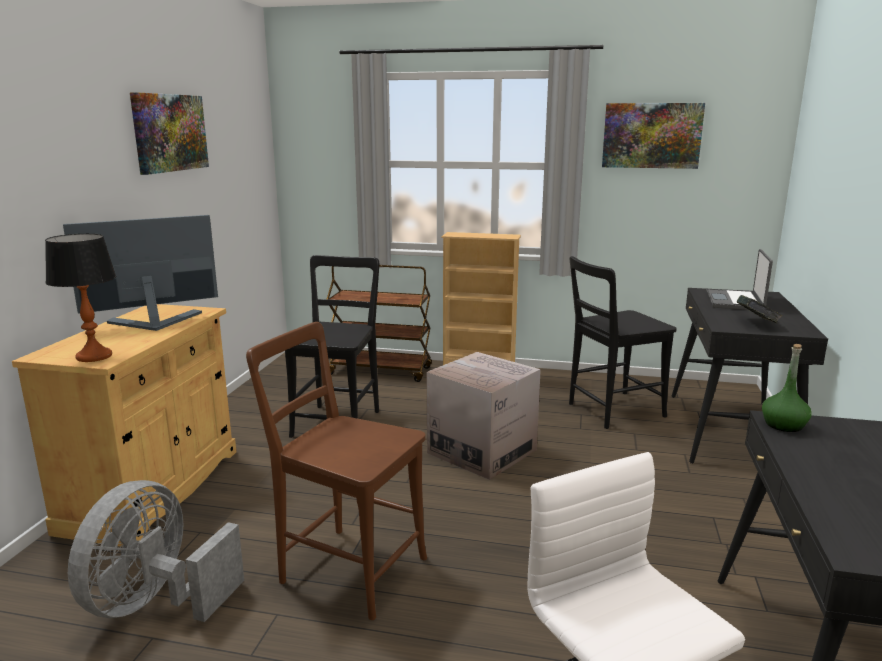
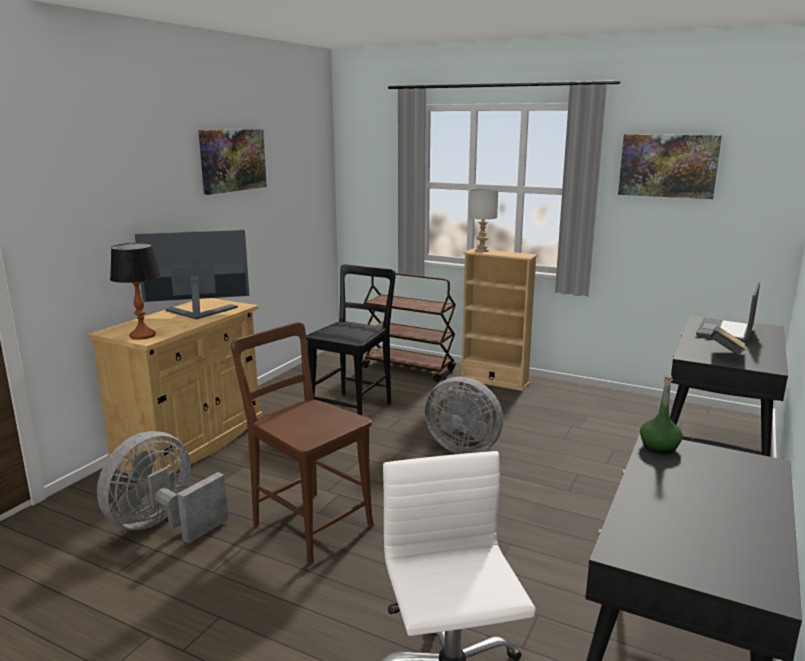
camera: 15 degrees right, 0 degrees up
cardboard box [427,352,541,480] -> grey fan [425,377,503,454]
black chair [569,256,677,429] -> none
none -> grey table lamp [469,188,498,252]

